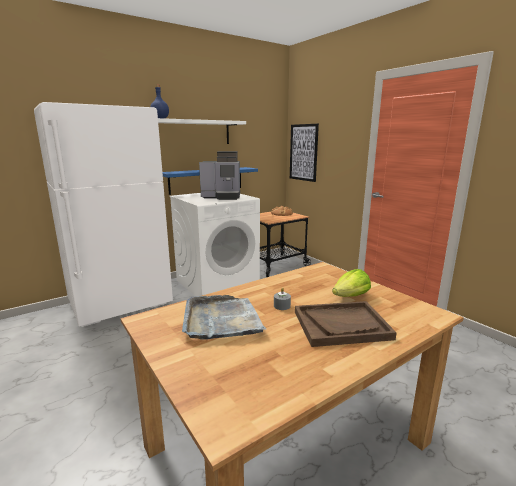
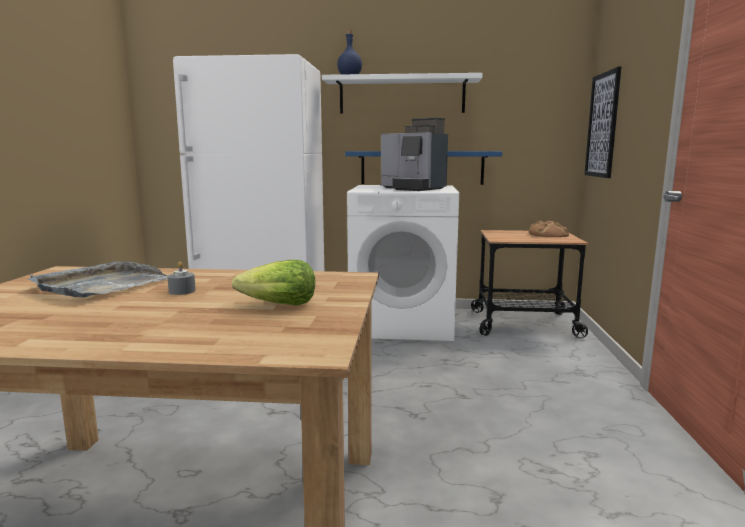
camera: 40 degrees right, 5 degrees down
brown tray [295,301,397,347] -> none

